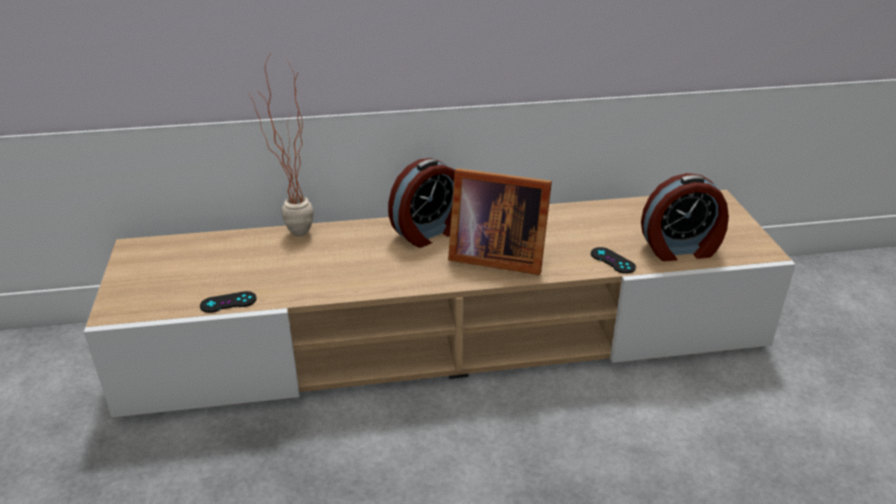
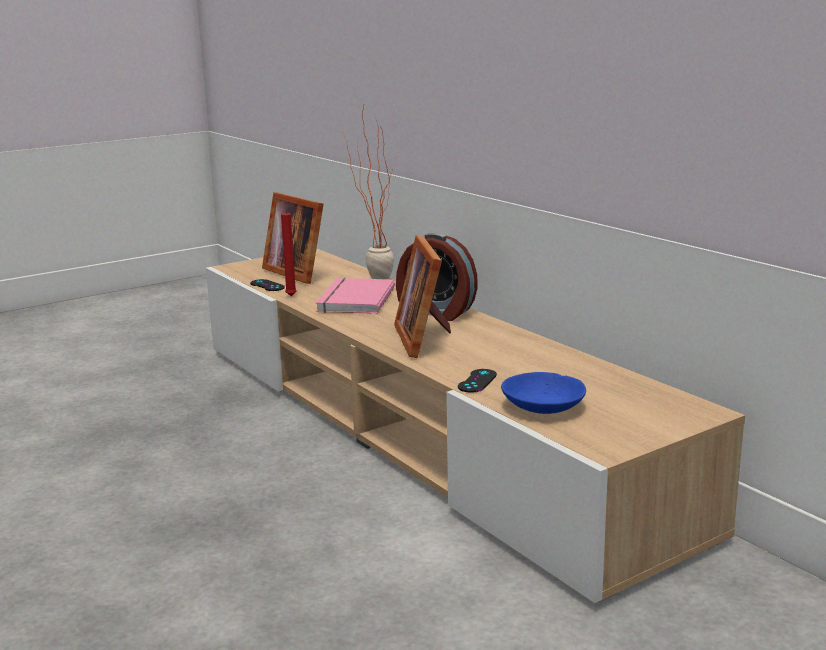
camera: 65 degrees right, 15 degrees down
alarm clock [641,173,729,261] -> blue bowl [501,372,586,414]
none -> picture frame [262,192,324,284]
none -> red candle [281,205,297,296]
none -> pink book [316,278,395,314]

